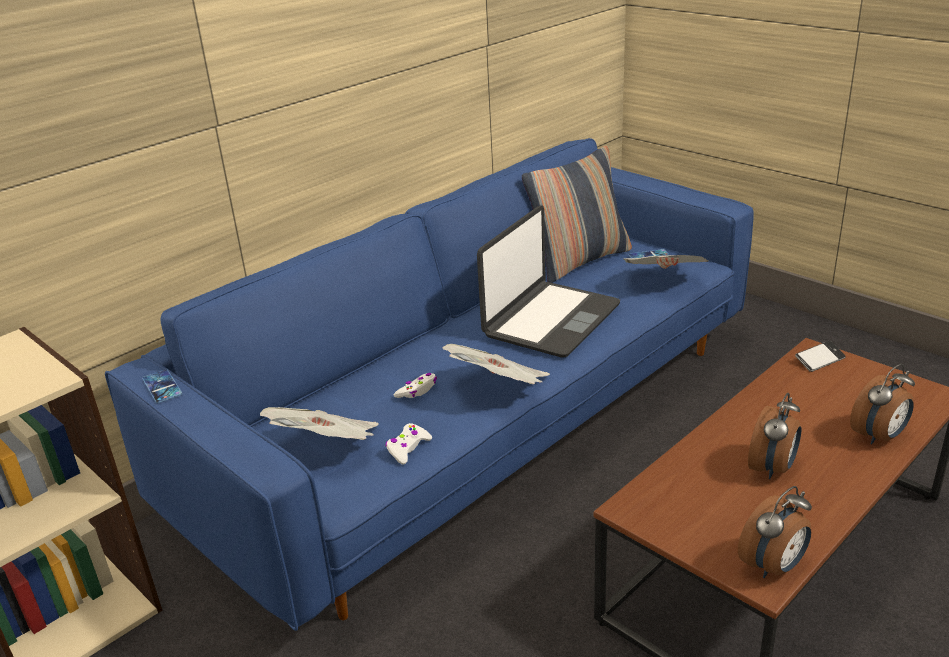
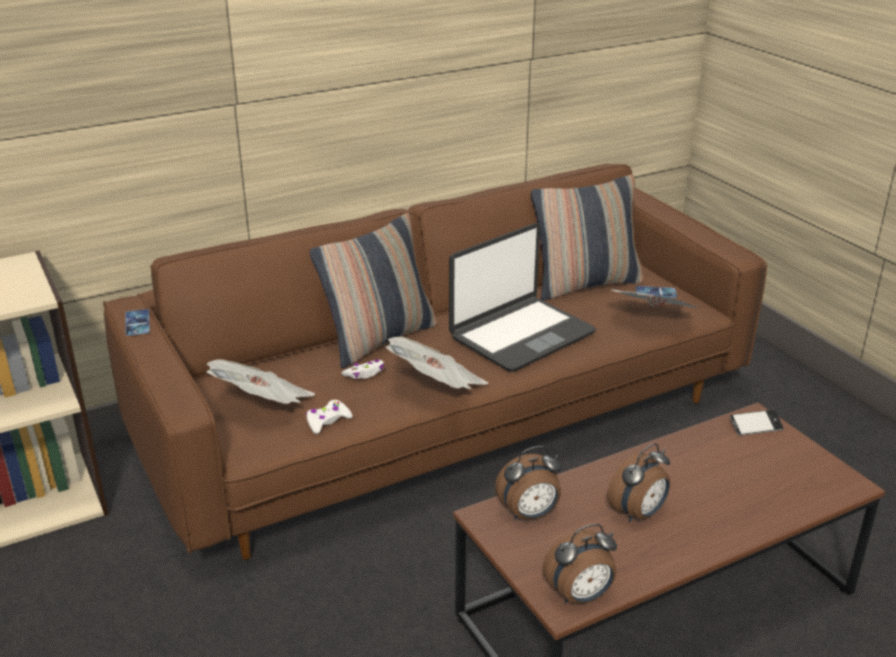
camera: 15 degrees right, 0 degrees up
blue sofa [105,138,754,631] -> brown sofa [103,164,767,560]
alarm clock [850,364,915,445] -> alarm clock moved to [495,446,562,520]
none -> pillow [310,213,437,368]

